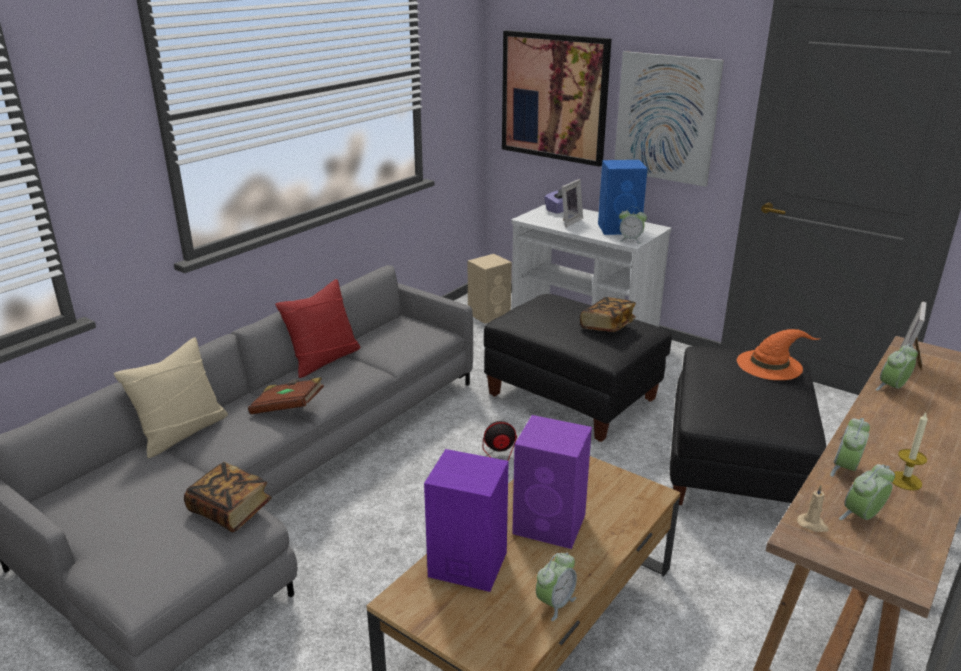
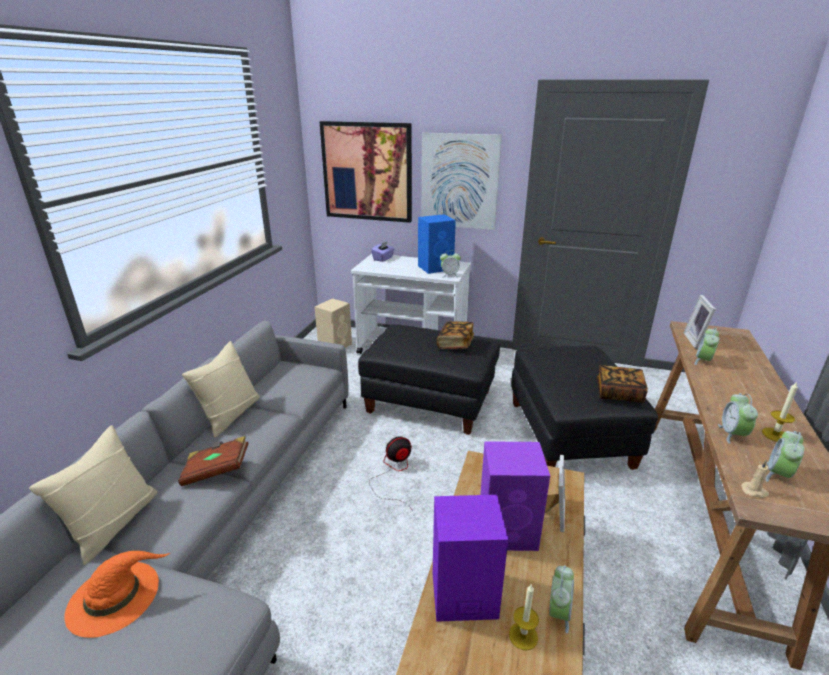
camera: 20 degrees left, 0 degrees up
book [184,462,272,532] -> book moved to [597,365,648,403]
red pillow [275,279,361,378] -> beige pillow [182,341,260,437]
picture frame [562,179,583,227] -> picture frame moved to [545,455,565,532]
orange hat [737,329,821,380] -> orange hat moved to [64,551,170,638]
none -> candle [509,584,539,650]

